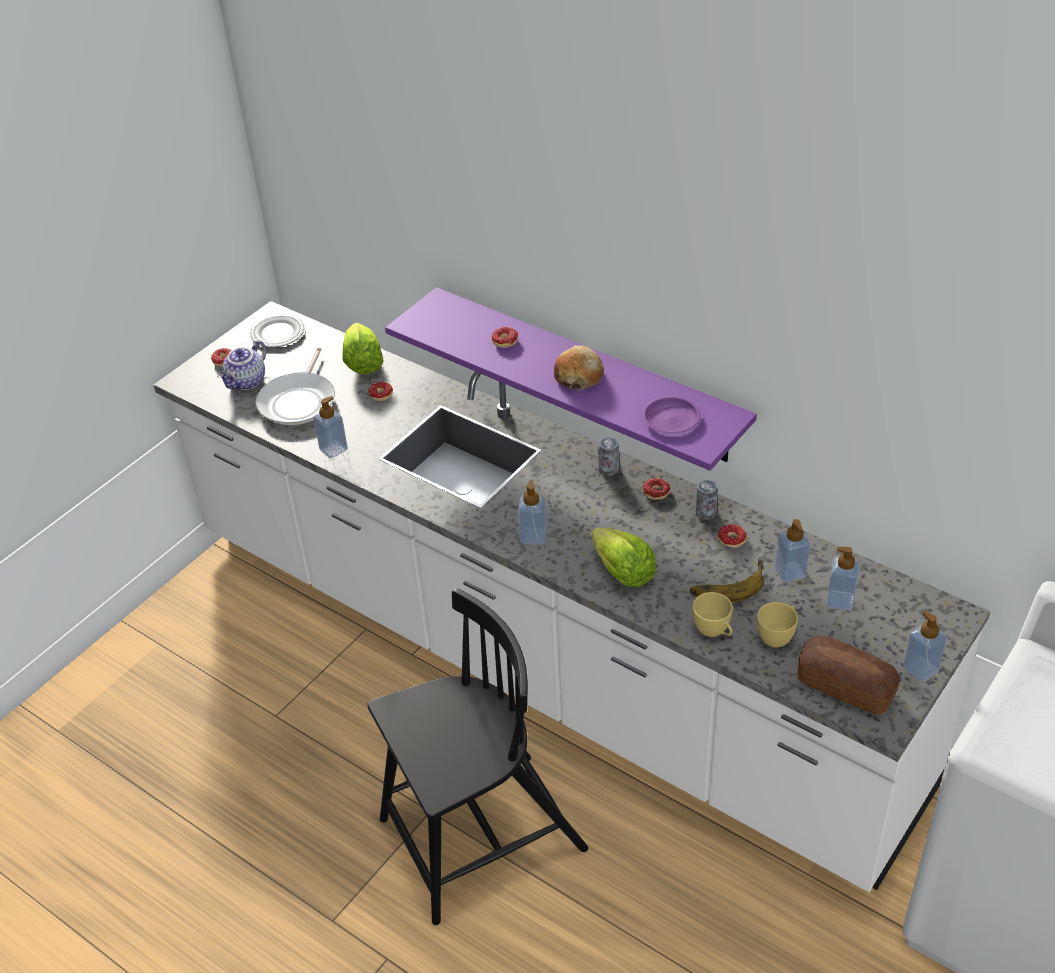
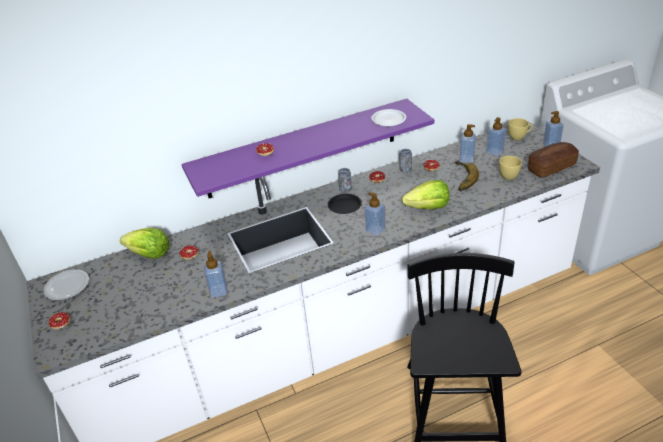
camera: 60 degrees left, 5 degrees down
teapot [217,340,266,390] -> none
frying pan [256,347,335,425] -> none
bread [554,345,604,390] -> none
purple plate [642,396,701,434] -> white plate [372,109,406,127]
yellow cup [693,592,733,637] -> yellow cup moved to [508,118,533,140]
none -> black plate [328,194,362,214]

